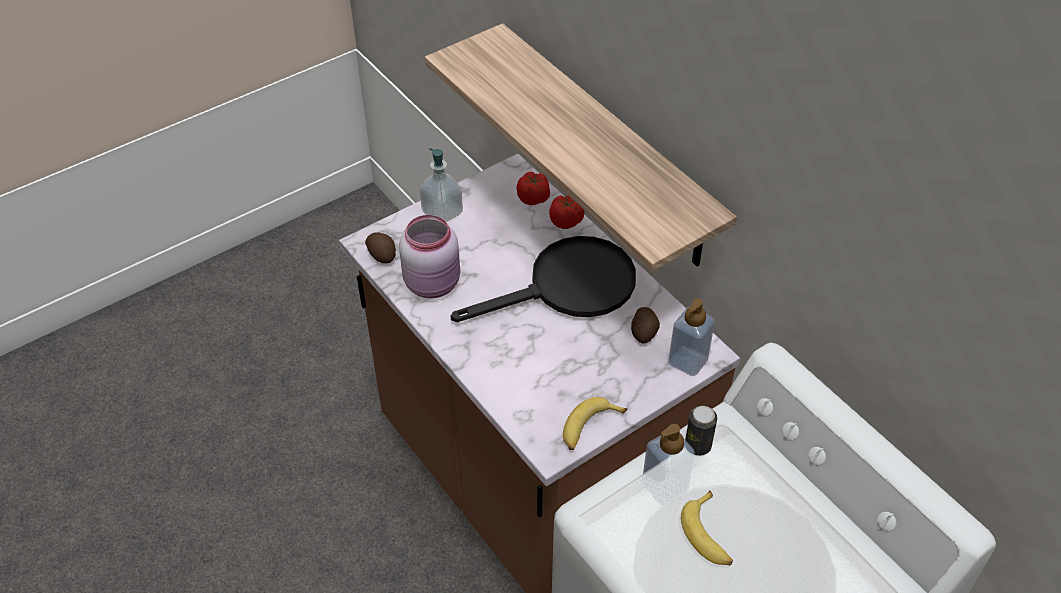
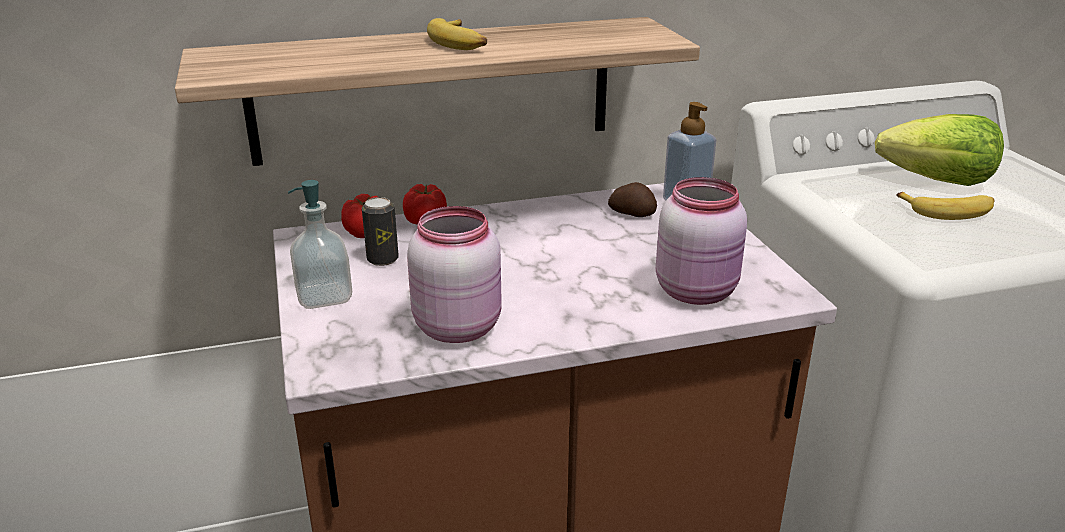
camera: 70 degrees left, 20 degrees down
potato [365,232,396,263] -> none
black frying pan [451,236,636,322] -> none
banana [563,397,627,450] -> banana moved to [427,18,487,50]
soap dispenser [642,424,695,505] -> none
can [685,406,717,456] -> can moved to [362,197,399,266]
none -> pink jar [656,177,747,305]
none -> lettuce [875,114,1004,186]

